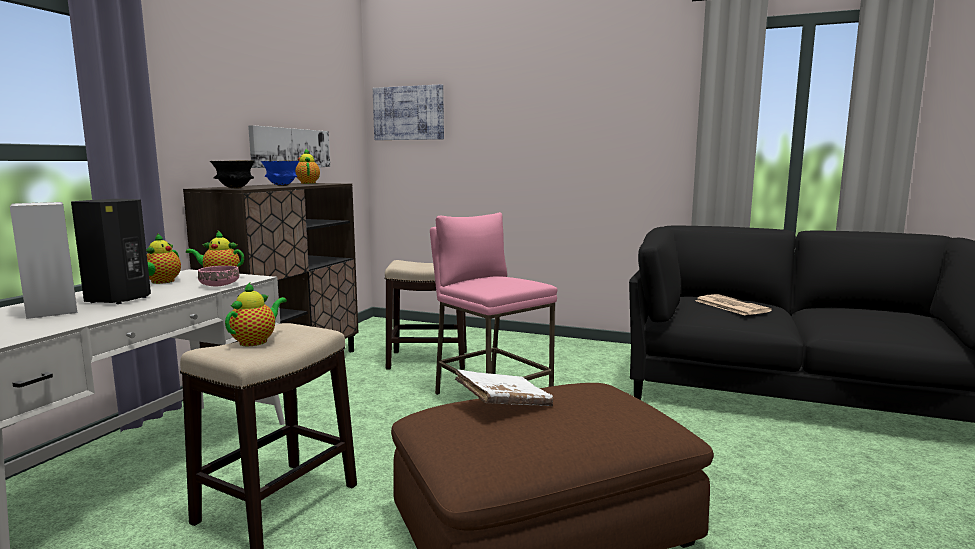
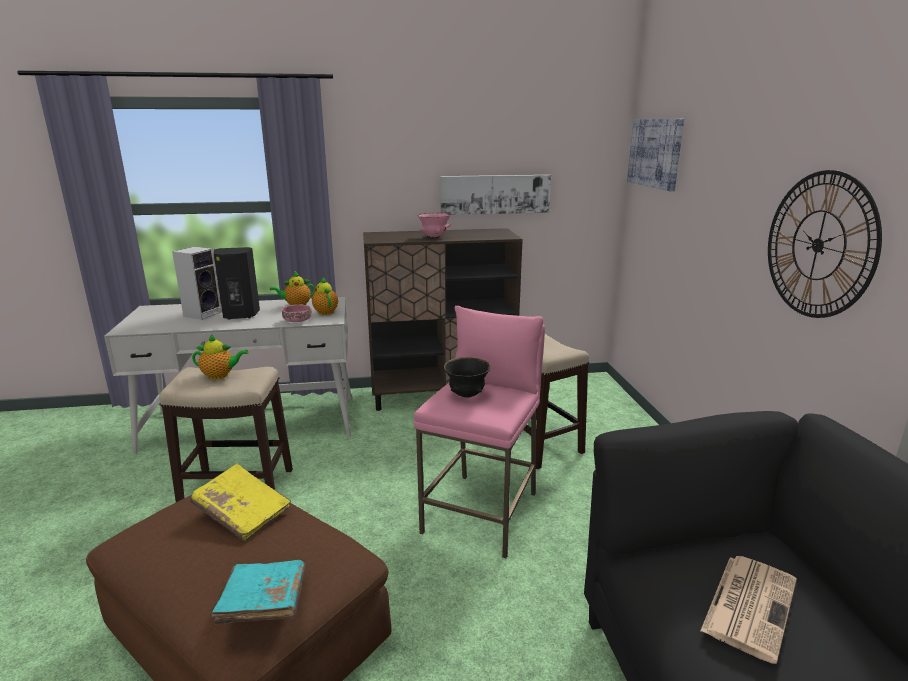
camera: 60 degrees right, 10 degrees up
black bowl [210,160,255,189] -> black bowl moved to [444,357,491,398]
blue bowl [261,160,299,186] -> pink bowl [418,212,451,238]
teapot [295,148,320,184] -> none
white book [455,369,553,406] -> yellow book [190,464,291,541]
none -> turquoise book [212,560,306,624]
none -> wall clock [768,170,882,318]

